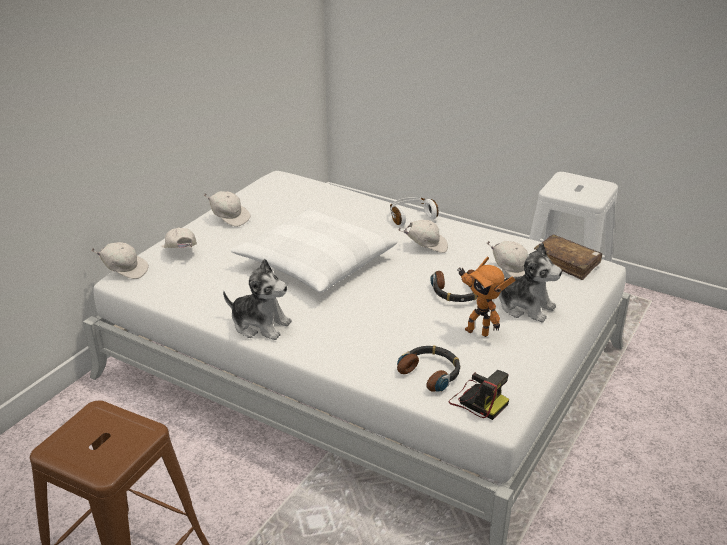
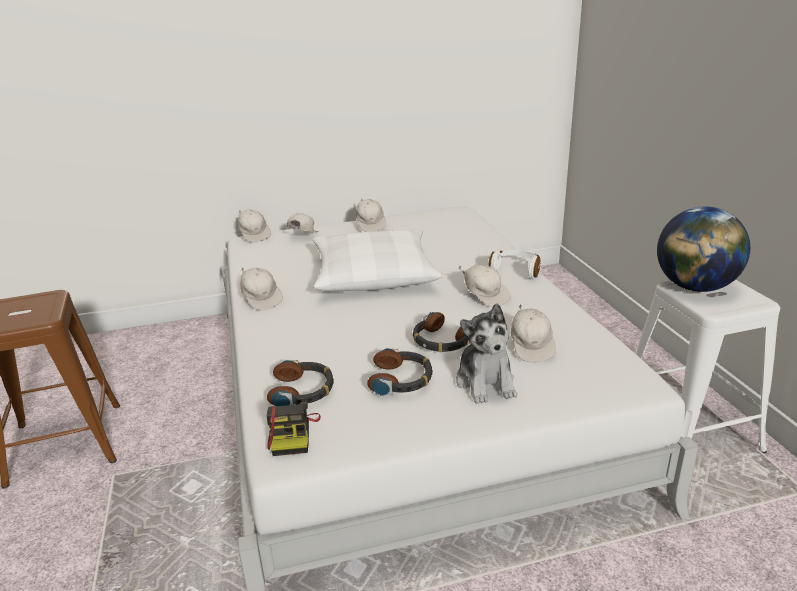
camera: 45 degrees right, 5 degrees down
plush toy [223,259,292,340] -> white cap [240,268,283,311]
toy robot [457,256,515,337] -> headphones [367,348,433,396]
brown book [534,234,602,280] -> none
none -> globe [657,207,750,292]

